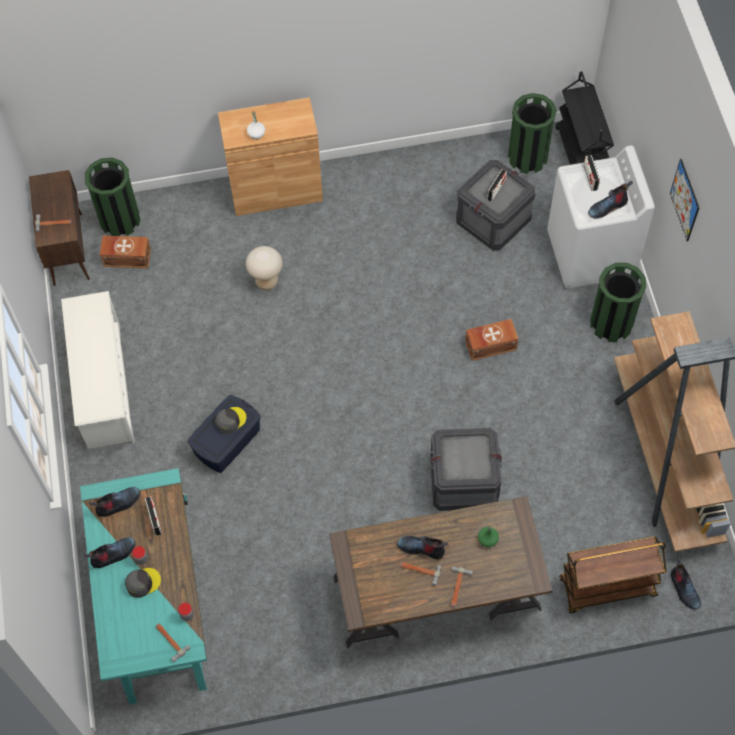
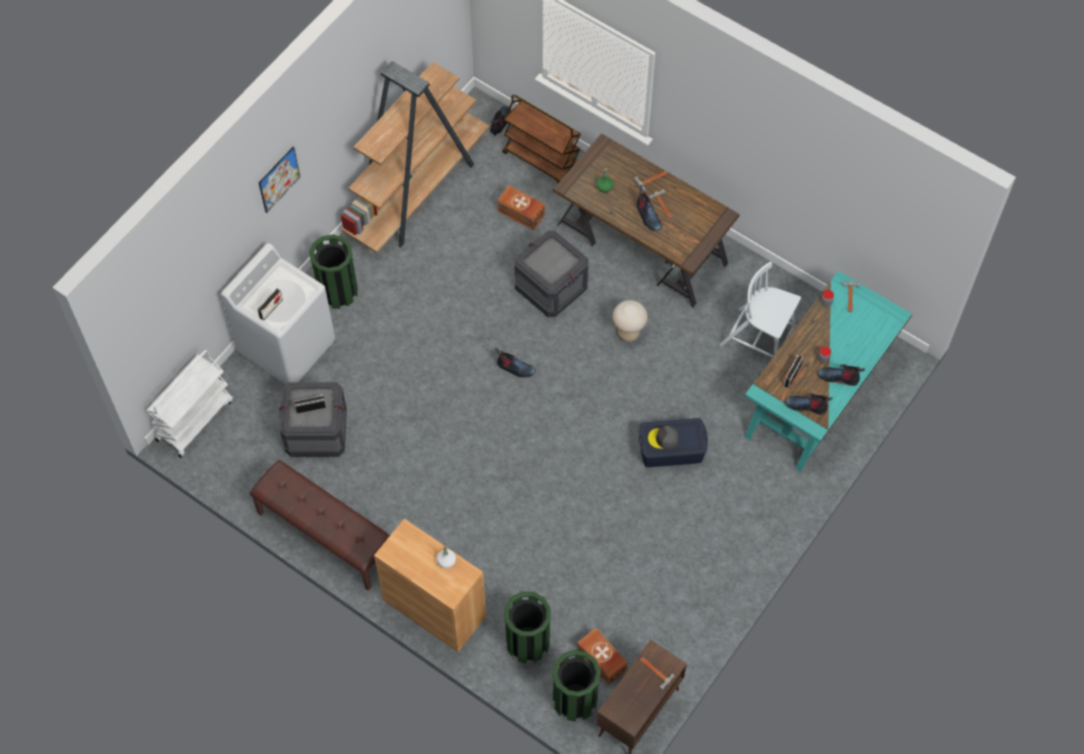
camera: 135 degrees left, 0 degrees up
white shoe rack [61,291,135,449] -> none
grey cap [125,568,161,598] -> none
beige stool [246,246,283,291] -> beige stool moved to [612,300,648,342]
brown storage box [465,319,519,361] -> brown storage box moved to [497,185,545,230]
green trash can [508,93,557,174] -> green trash can moved to [504,592,551,663]
black cart [555,71,614,165] -> white cart [146,350,233,458]
boot [588,181,633,219] -> boot moved to [495,348,536,378]
none -> brown bench [250,460,390,590]
none -> white chair [720,262,801,358]

